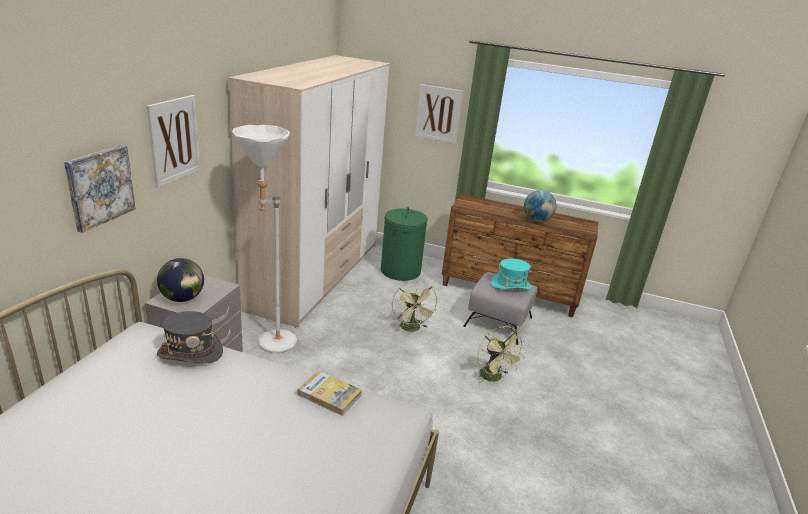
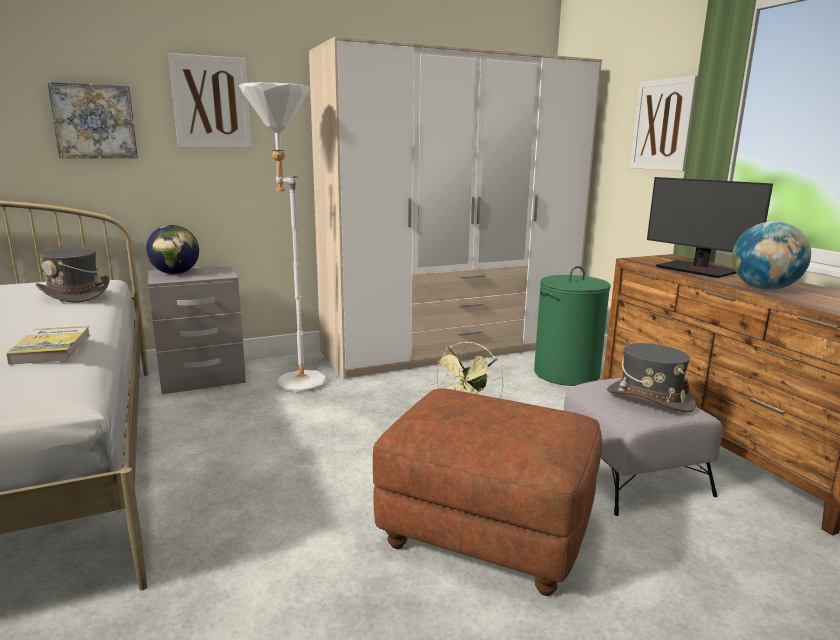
camera: 50 degrees right, 10 degrees down
green fan [478,326,526,384] -> brown ottoman [373,389,602,596]
turquoise hat [491,259,532,289] -> grey hat [607,343,696,412]
none -> monitor [647,177,773,278]

